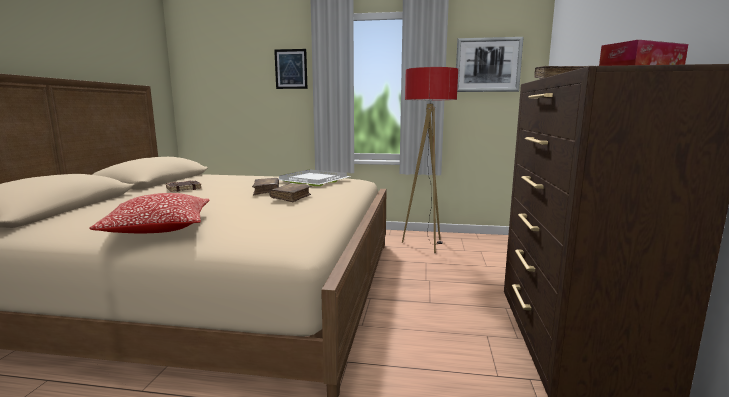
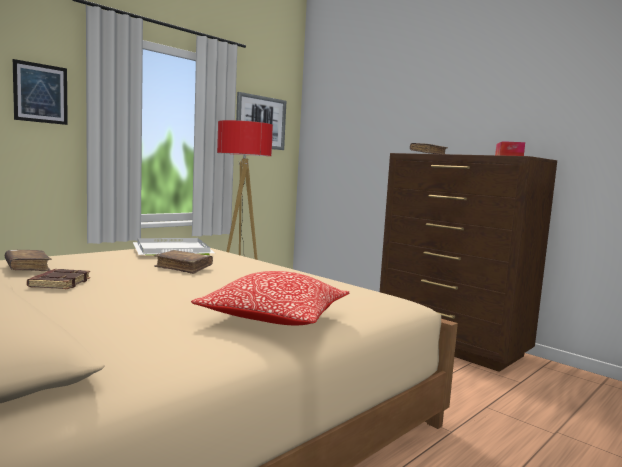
camera: 55 degrees left, 5 degrees down
brown book [269,183,311,202] -> brown book moved to [5,250,51,271]

